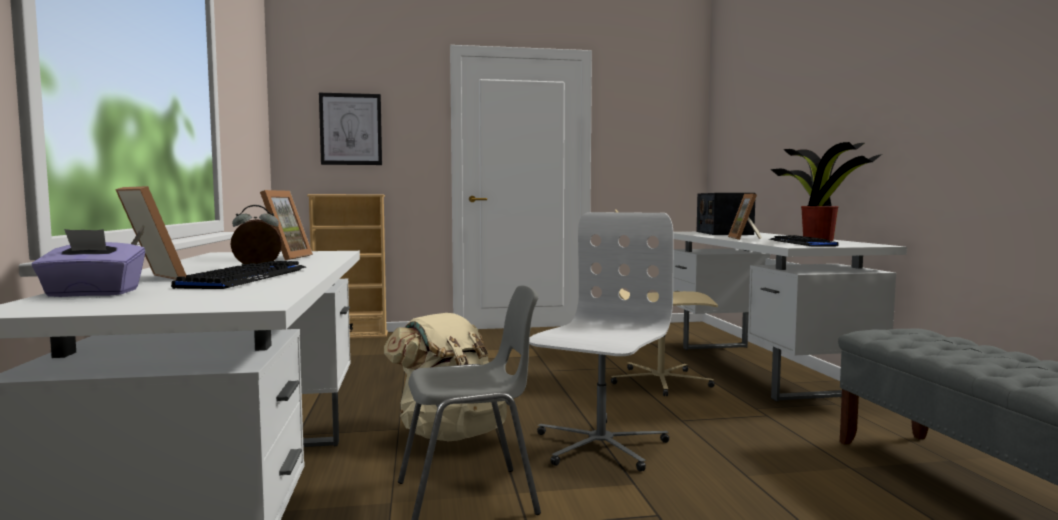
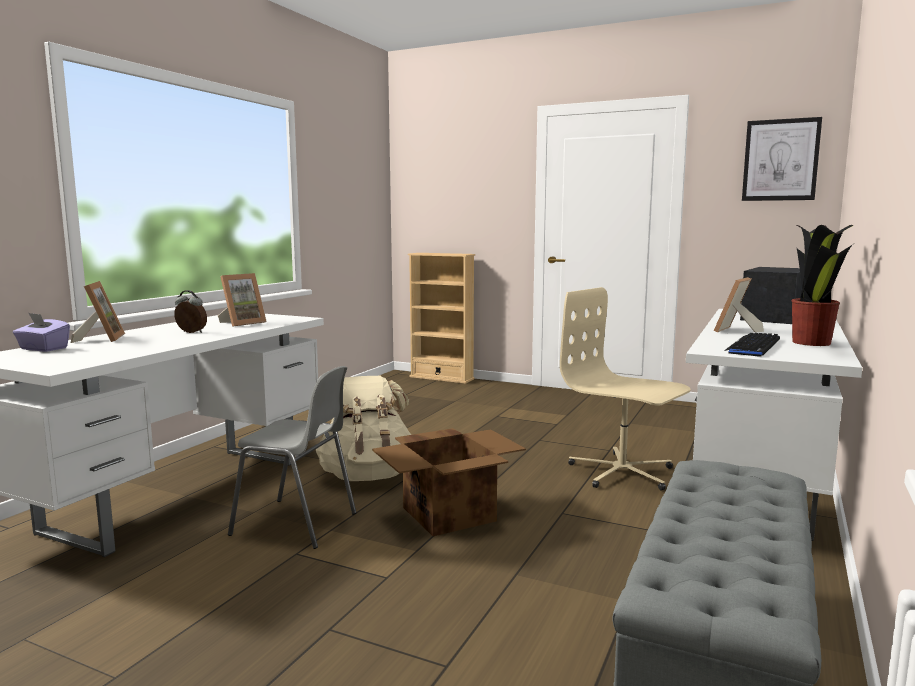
camera: 35 degrees right, 5 degrees up
keyboard [171,261,306,289] -> none
picture [319,93,382,165] -> picture moved to [742,117,822,201]
white office chair [529,212,673,472] -> cardboard box [372,428,526,536]

